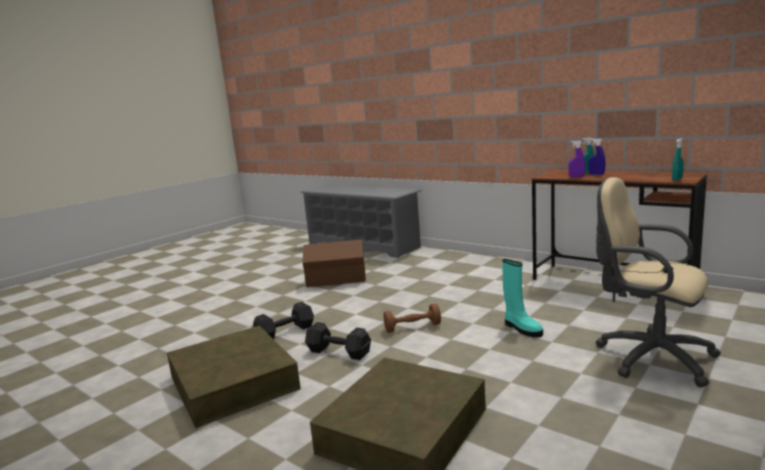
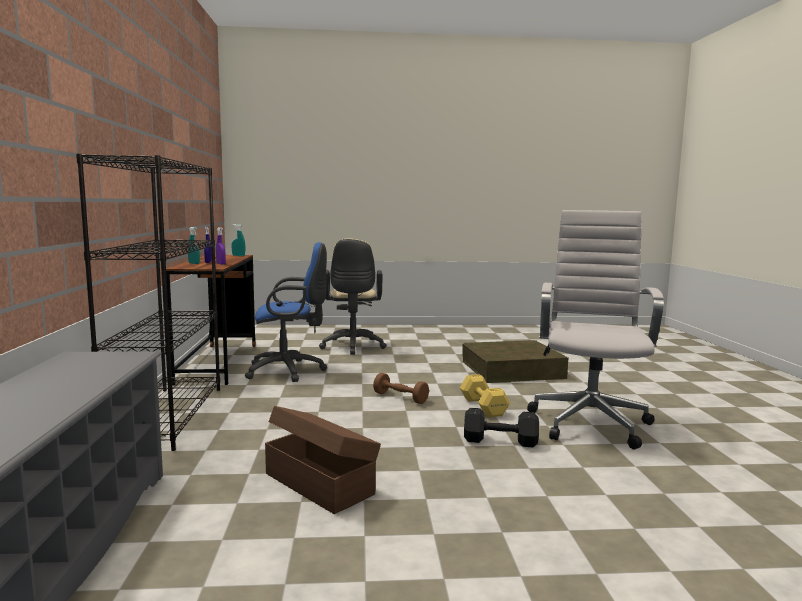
camera: 135 degrees left, 5 degrees down
brown storage box [167,326,301,428] -> white office chair [527,210,664,449]
black dumbbell [305,322,371,360] -> yellow dumbbell [460,374,510,417]
turquoise boot [503,259,543,338] -> none
none -> black bookcase [76,154,220,451]
none -> blue office chair [245,242,327,382]

